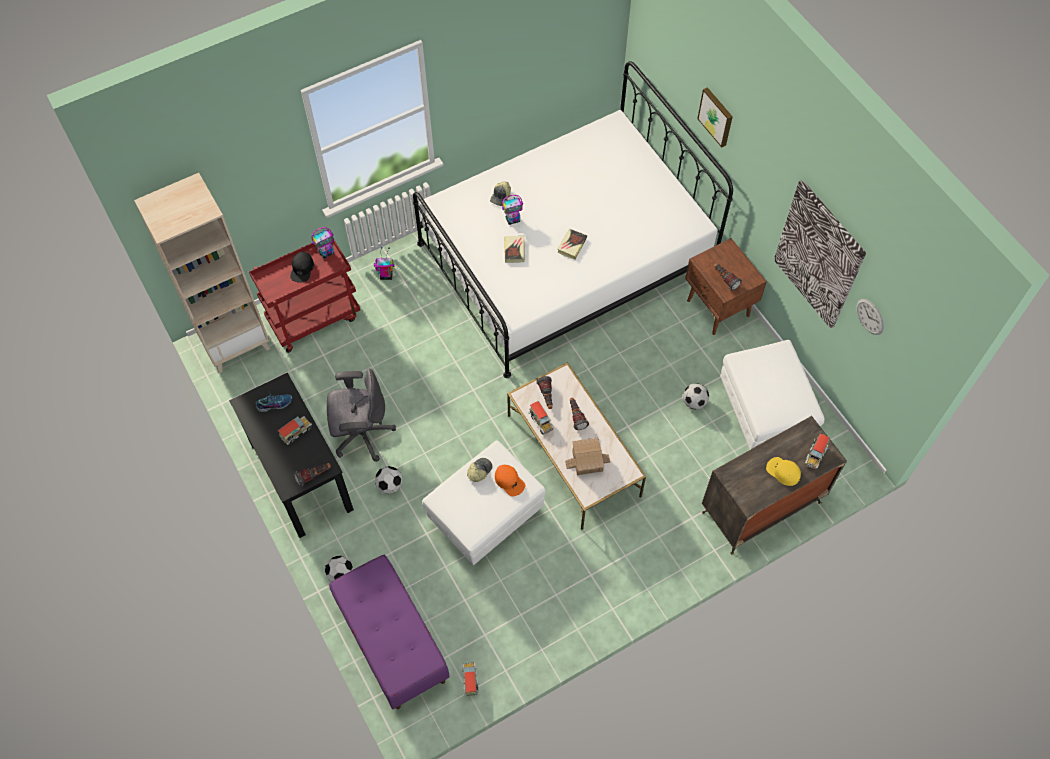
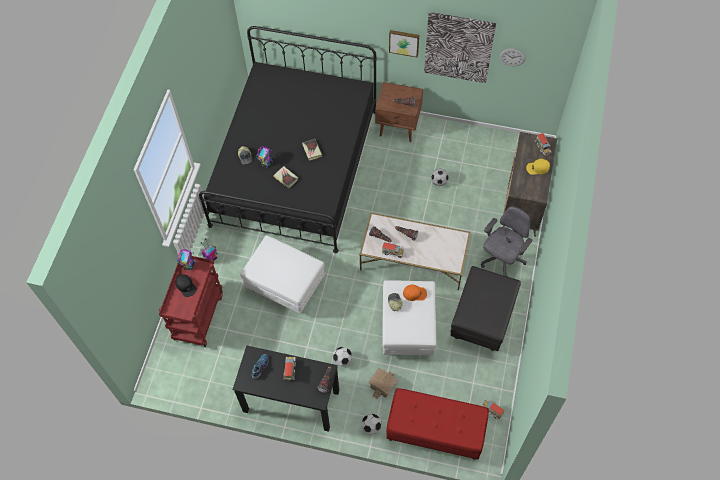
camera: 45 degrees left, 0 degrees up
beige bookcase [134,173,270,373] -> none
grey office chair [327,368,396,462] -> grey office chair moved to [481,206,533,277]
purple bench [329,554,450,709] -> red bench [386,388,489,460]
white bed [413,61,733,378] -> black bed [199,26,377,253]
toy house [565,438,610,475] -> toy house moved to [368,368,398,399]
picture [697,87,733,147] -> picture moved to [389,30,419,58]
white ottoman [721,340,825,450] -> white ottoman moved to [240,235,325,314]
none -> black ottoman [450,266,521,351]

